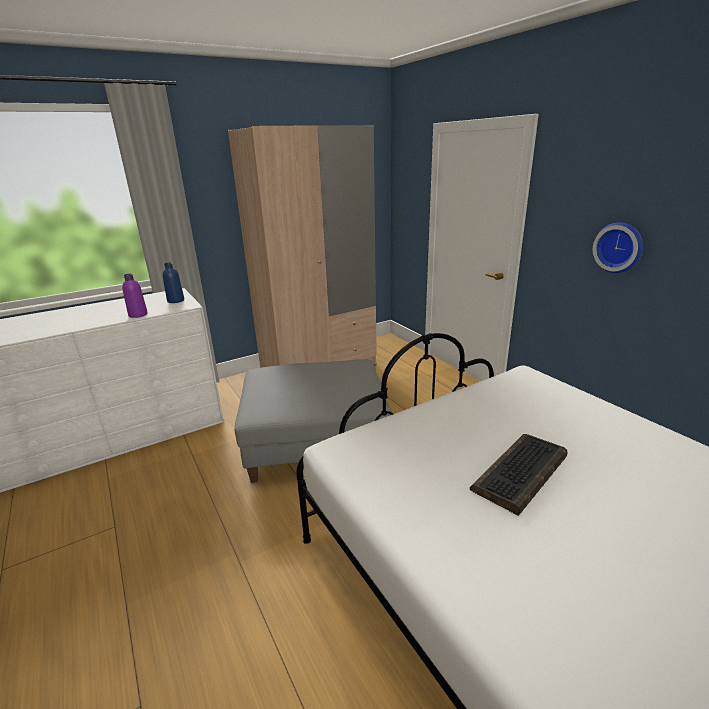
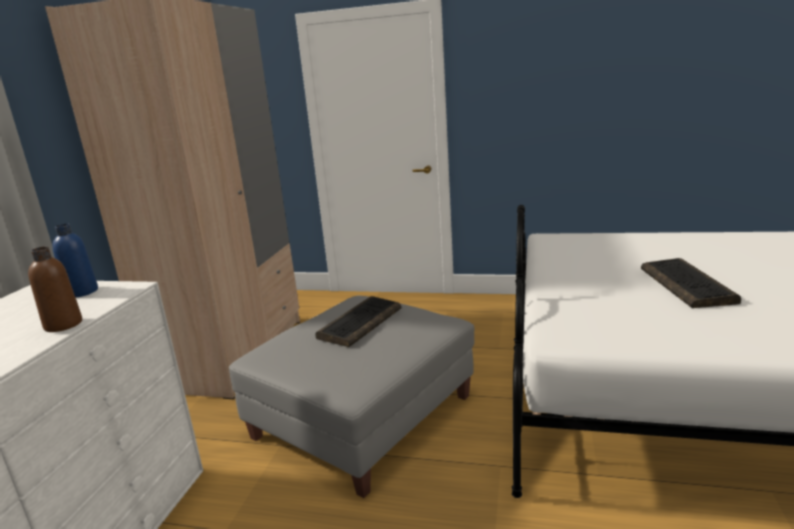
camera: 45 degrees left, 5 degrees down
purple bottle [122,274,148,318] -> brown bottle [28,247,82,332]
wall clock [593,222,643,273] -> none
none -> keyboard [315,296,401,347]

